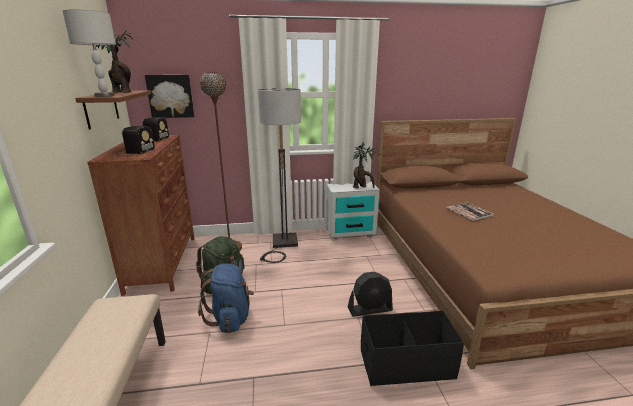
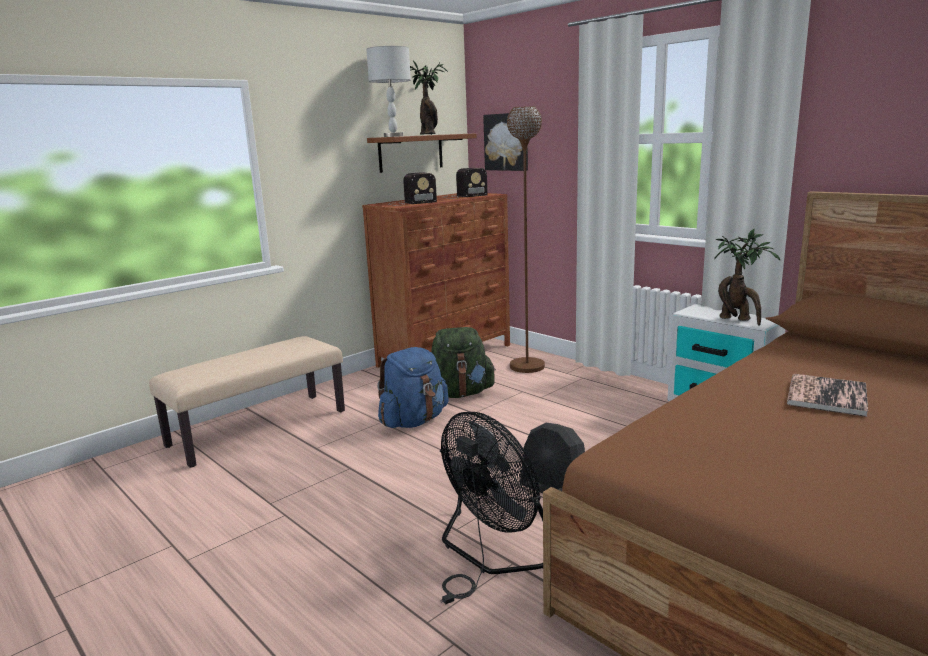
camera: 55 degrees right, 5 degrees down
floor lamp [258,88,301,263] -> none
black storage box [361,311,464,386] -> black fan [440,412,543,604]

